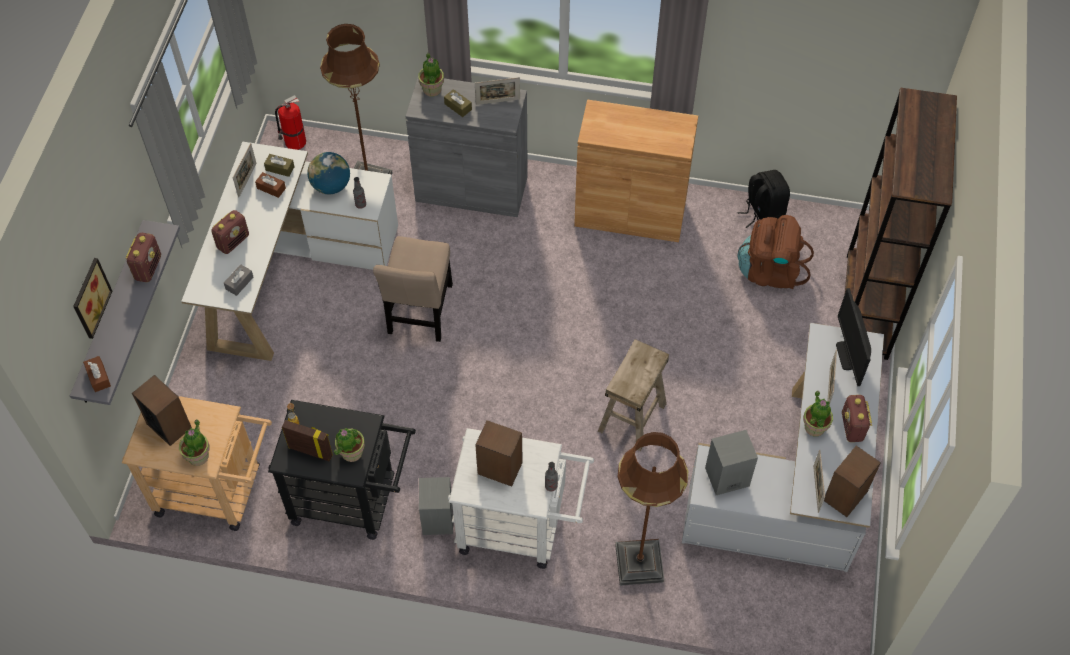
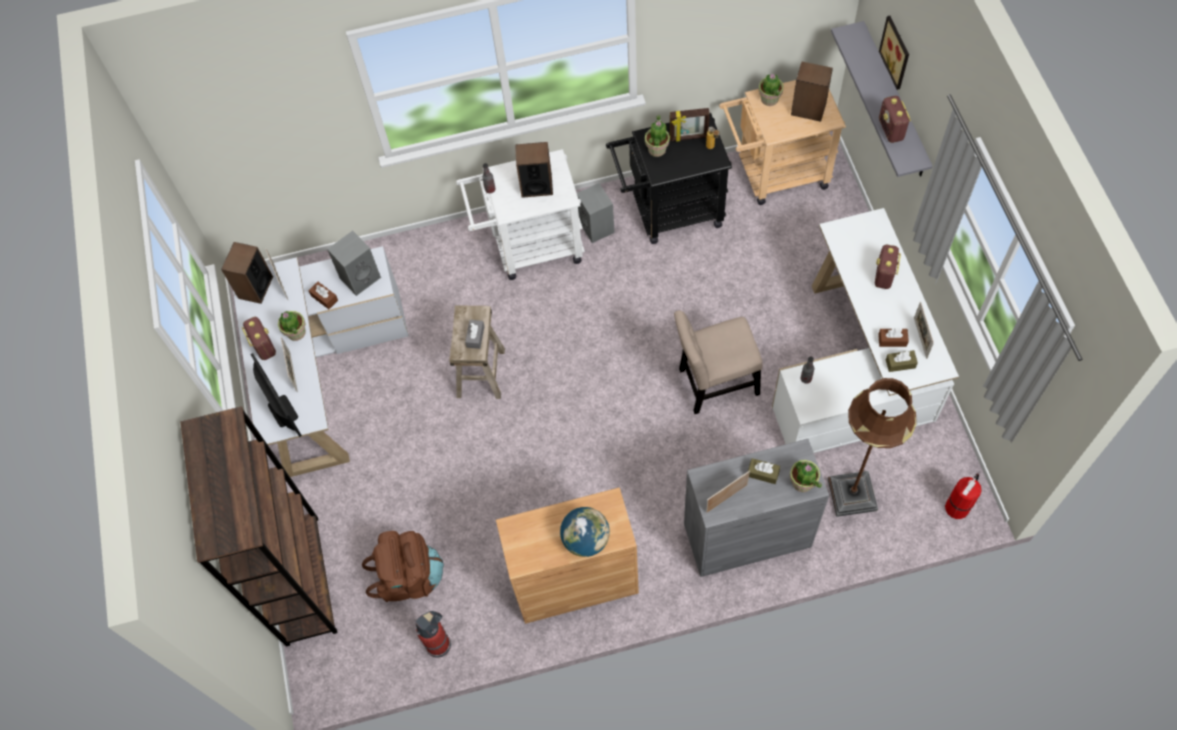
camera: 160 degrees right, 5 degrees up
brown tissue box [83,356,111,392] -> brown tissue box moved to [309,282,338,309]
grey tissue box [224,264,253,296] -> grey tissue box moved to [465,320,485,349]
globe [307,152,350,194] -> globe moved to [560,507,610,557]
beige chair [373,236,453,342] -> beige chair turned 90 degrees counterclockwise [674,310,763,414]
brown floor lamp [615,432,688,585] -> none
black backpack [737,170,790,228] -> fire extinguisher [415,611,451,658]

